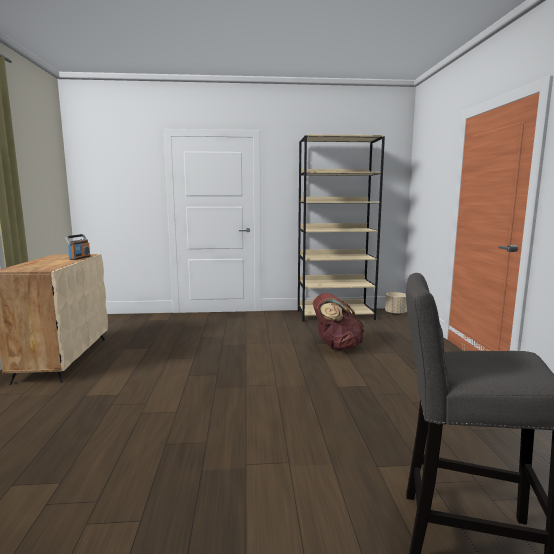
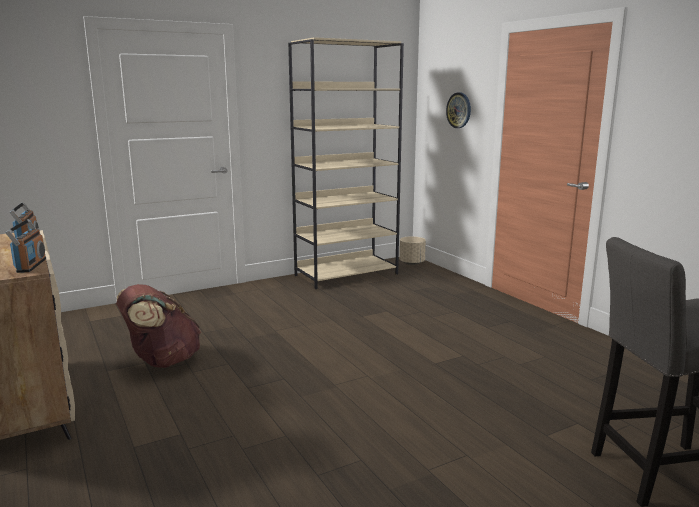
camera: 25 degrees left, 5 degrees up
brown backpack [313,293,365,350] -> brown backpack moved to [116,284,201,368]
none -> radio [5,219,46,273]
none -> wall clock [446,93,471,128]

